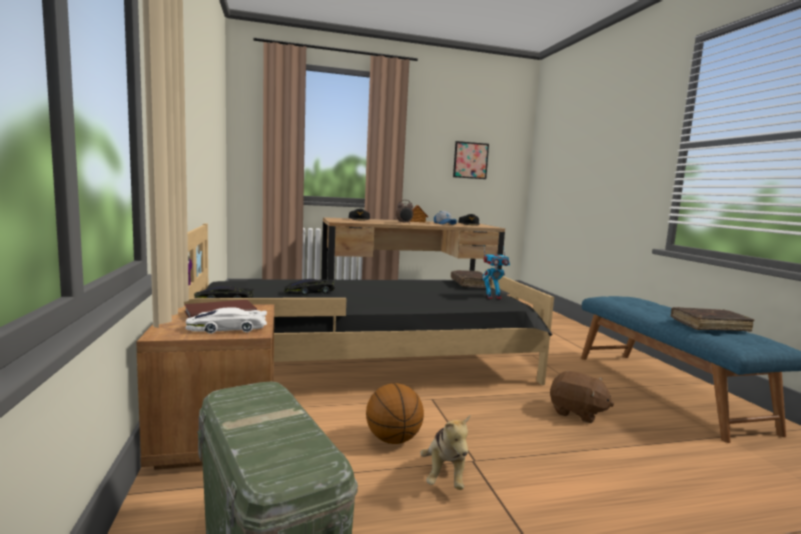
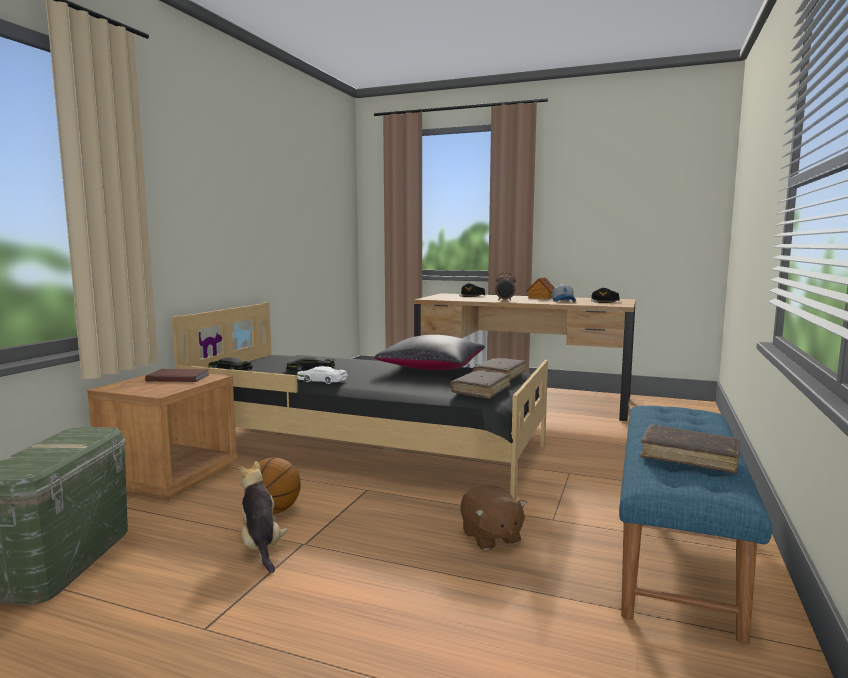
camera: 35 degrees right, 0 degrees up
white toy car [185,308,267,334] -> white toy car moved to [297,366,348,384]
plush toy [420,414,471,490] -> plush toy turned 120 degrees clockwise [239,461,288,573]
picture [453,141,489,179] -> none
toy robot [482,246,510,299] -> brown book [450,371,510,399]
none -> black pillow [374,335,485,370]

